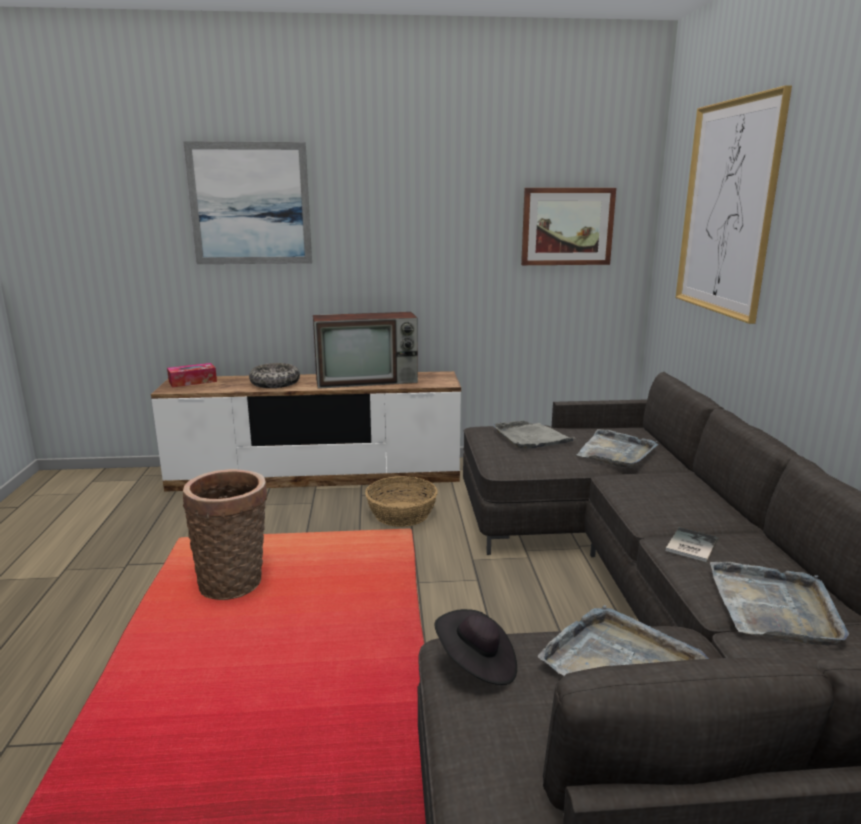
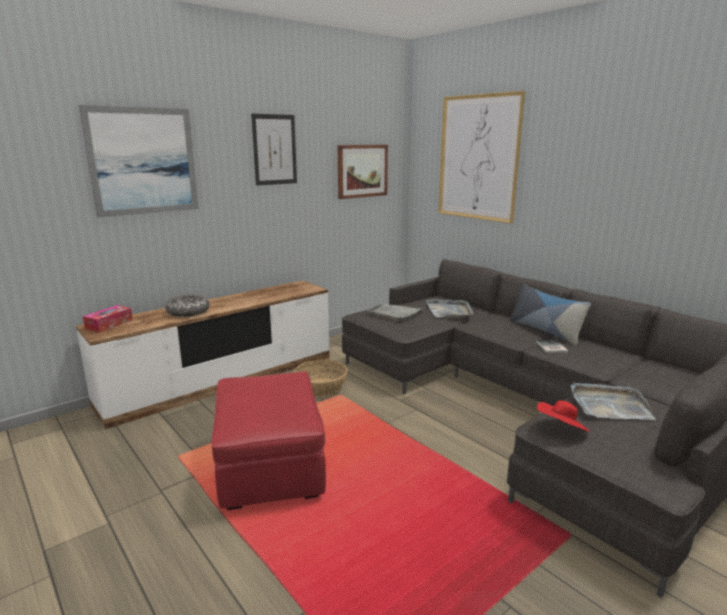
camera: 35 degrees left, 0 degrees up
basket [183,469,267,600] -> red ottoman [212,371,326,510]
television [313,312,418,389] -> none
black hat [435,609,517,685] -> red hat [537,400,589,432]
grey tray [710,562,849,645] -> none
none -> picture [251,114,297,186]
none -> pillow [510,284,591,345]

